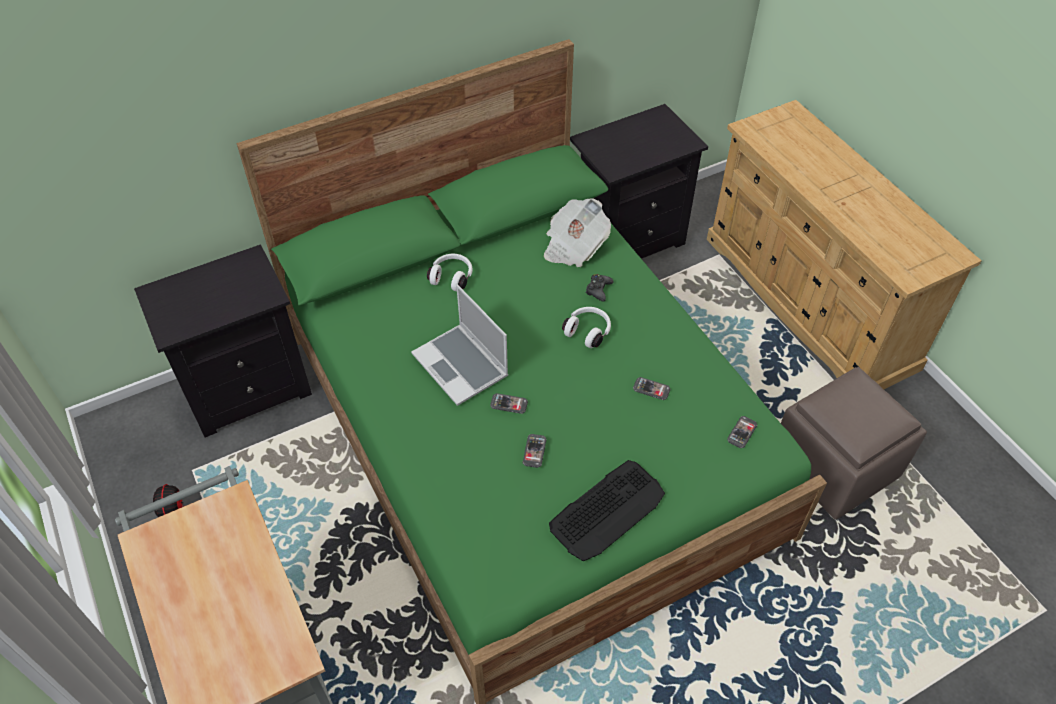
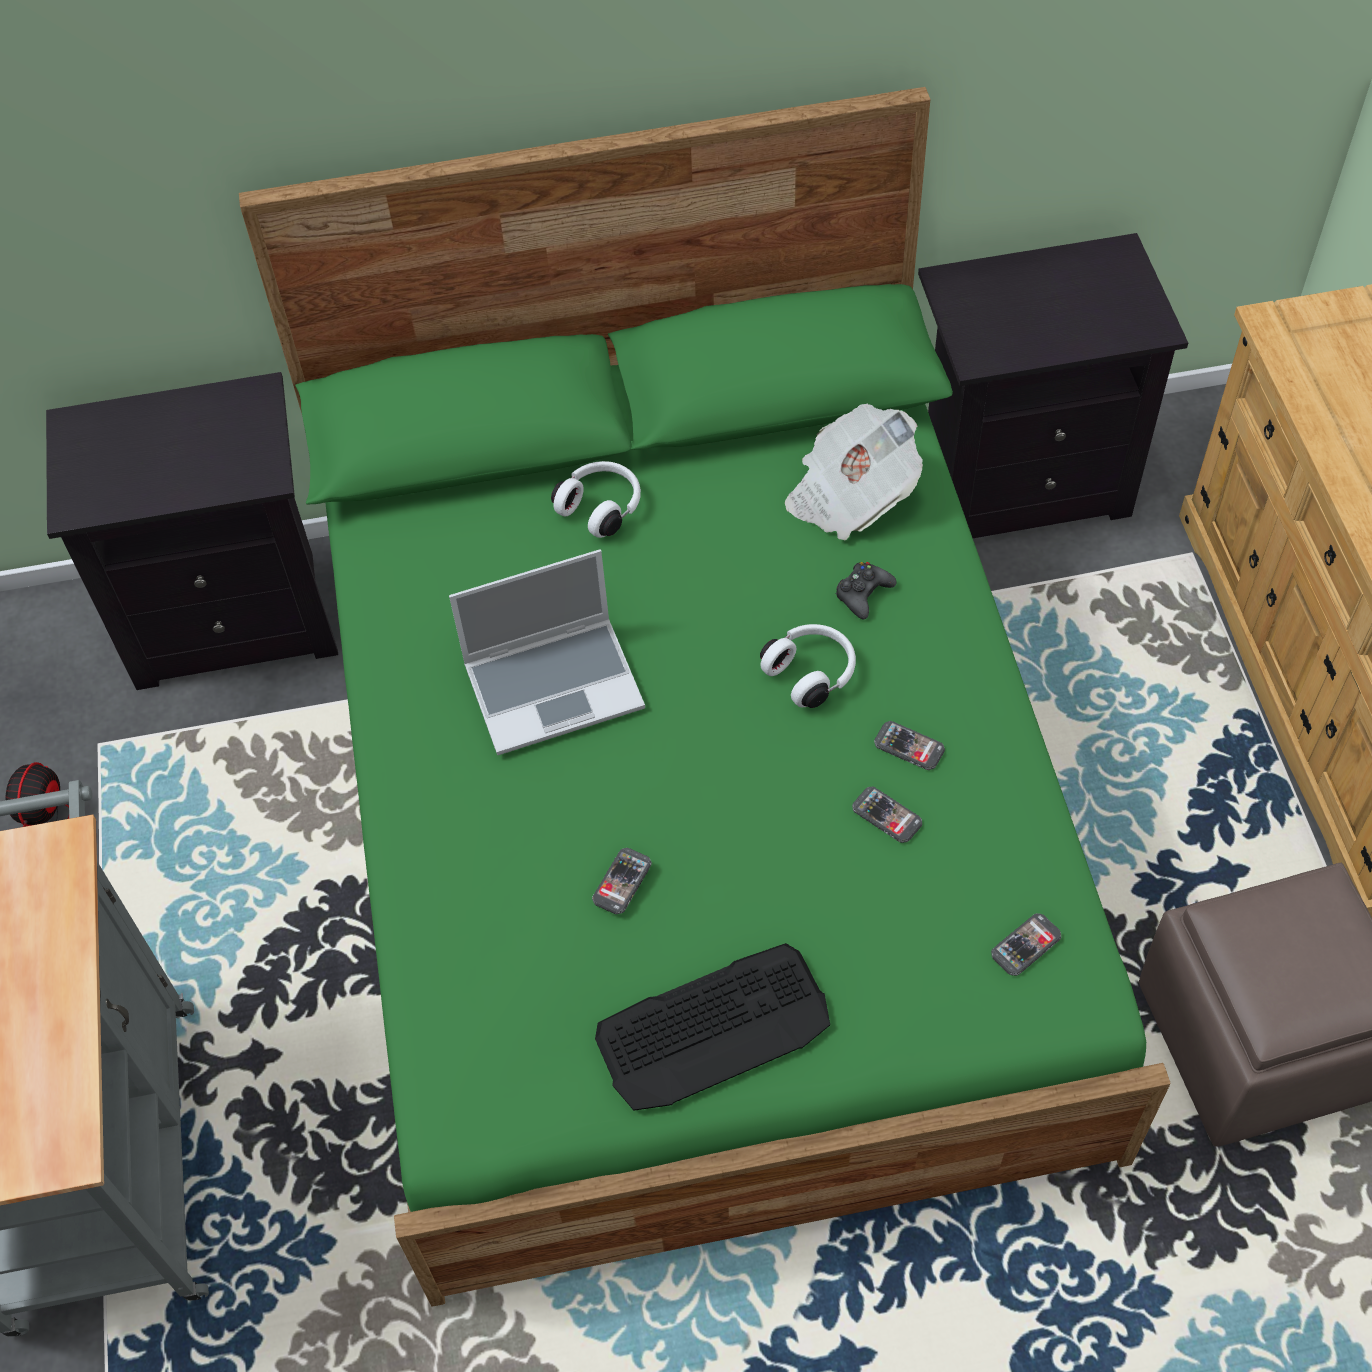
camera: 20 degrees right, 5 degrees up
laptop [411,284,508,406] -> laptop turned 90 degrees counterclockwise [449,549,645,755]
phone [490,393,528,414] -> phone moved to [874,721,945,770]

